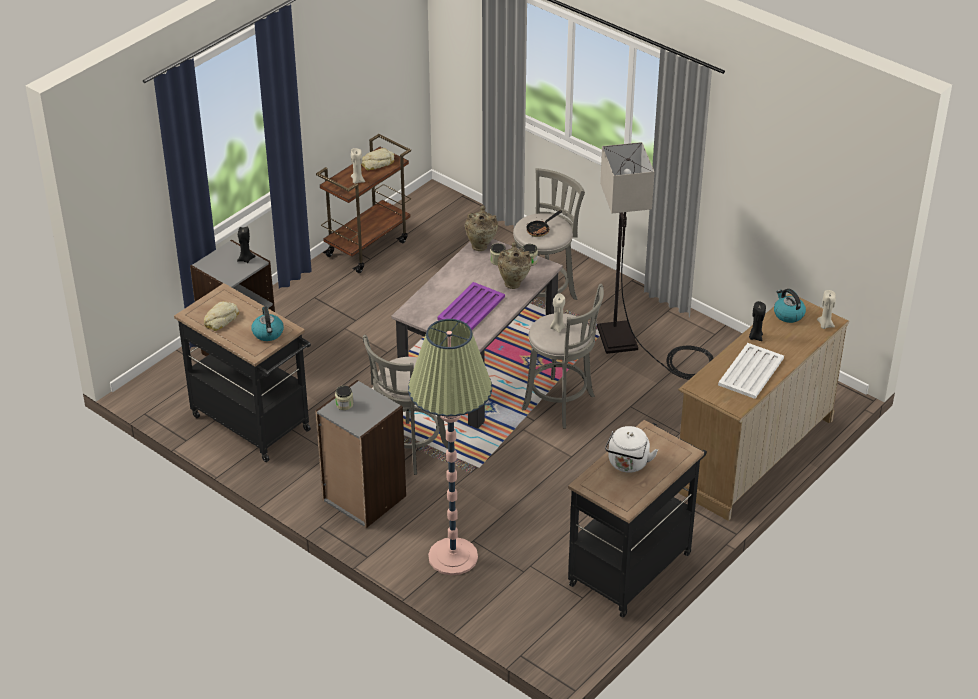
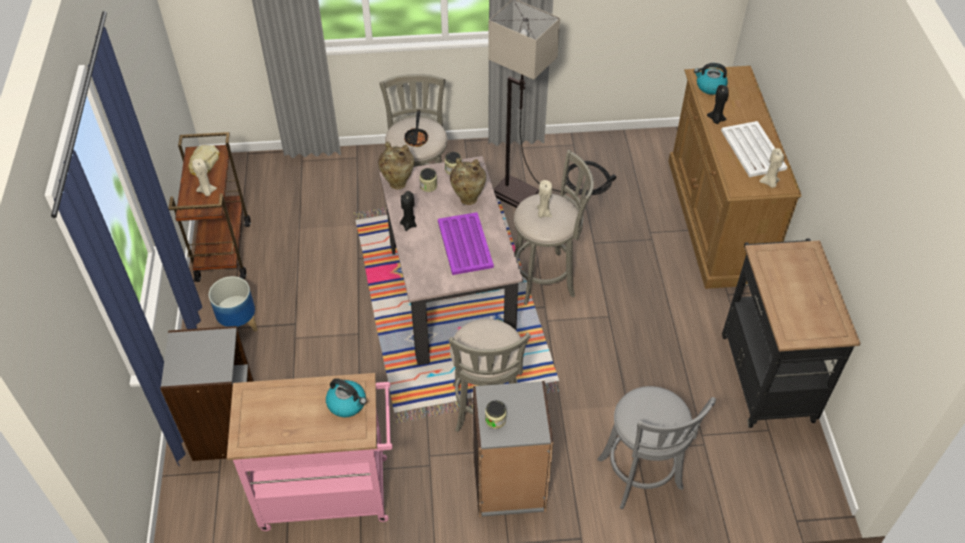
camera: 45 degrees left, 10 degrees up
black cart [174,283,311,462] -> pink cart [227,373,393,531]
bread [204,301,239,331] -> none
black candle [237,227,255,263] -> black candle moved to [400,191,417,231]
floor lamp [408,319,492,575] -> grey stool [597,386,716,509]
white kettle [605,426,658,473] -> none
beige candle [817,290,836,329] -> beige candle moved to [759,148,784,187]
none -> planter [209,276,258,332]

